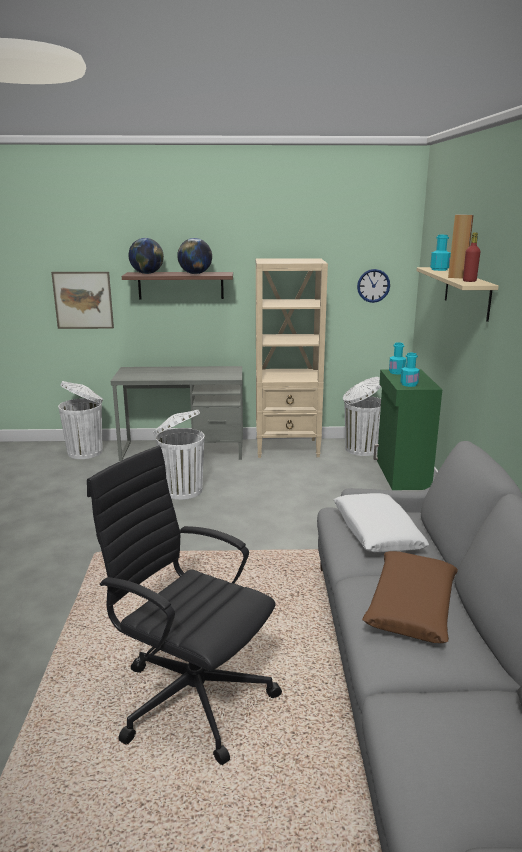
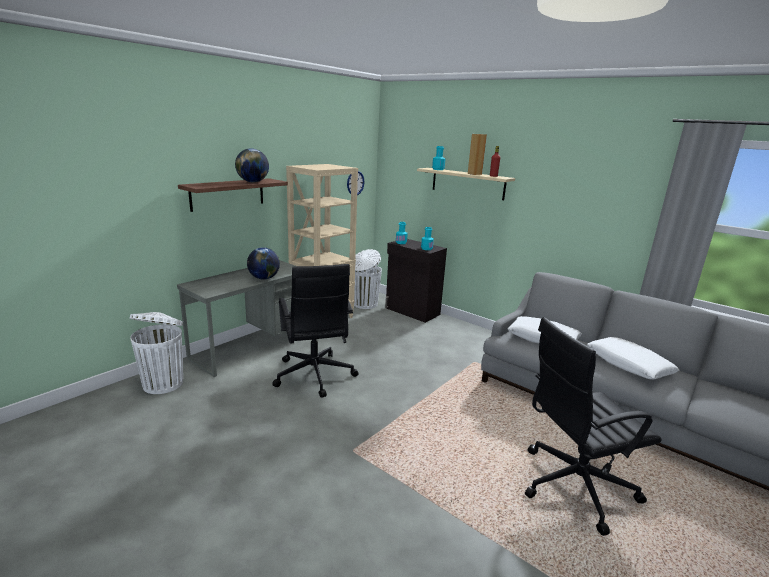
camera: 50 degrees left, 0 degrees up
picture [51,272,114,329] -> none
globe [129,238,164,274] -> globe moved to [247,247,280,280]
white trash can [153,410,204,500] -> black office chair [272,264,359,398]
brown pillow [362,551,458,643] -> white pillow [587,337,679,380]
green cabinet [373,369,442,490] -> black cabinet [385,239,447,323]

